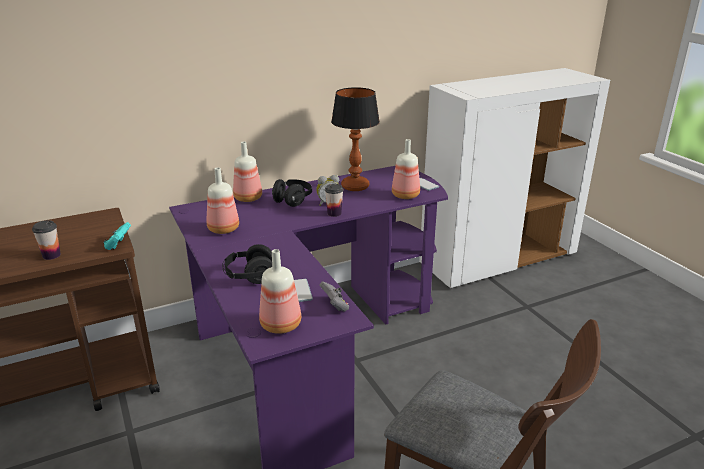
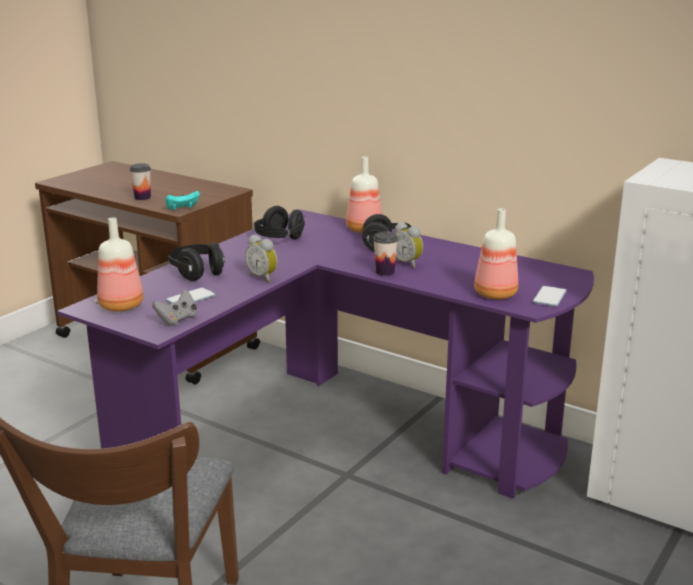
camera: 60 degrees right, 5 degrees down
bottle [207,167,239,234] -> black headphones [253,206,305,240]
table lamp [331,87,380,191] -> none
none -> alarm clock [245,235,278,282]

